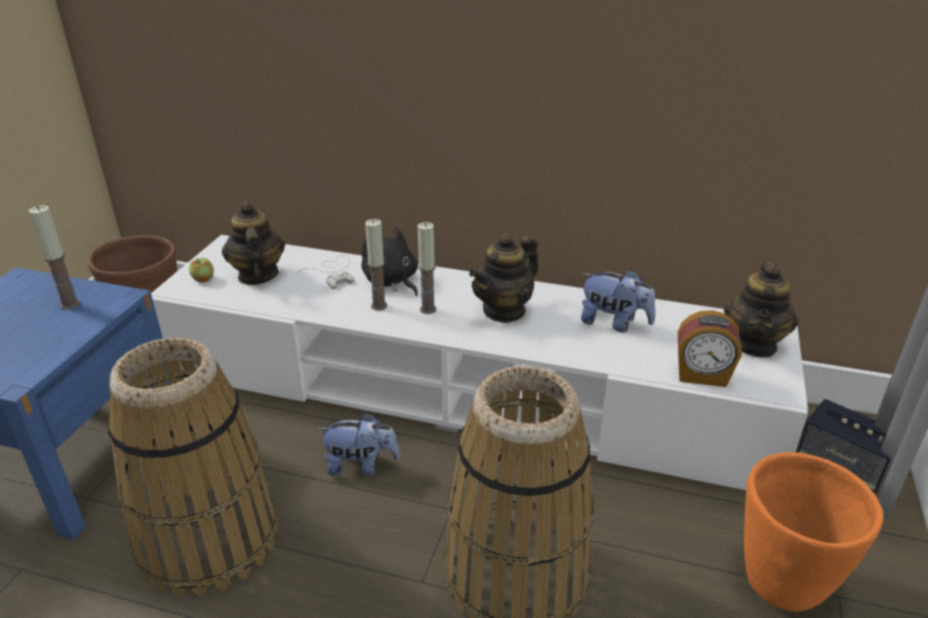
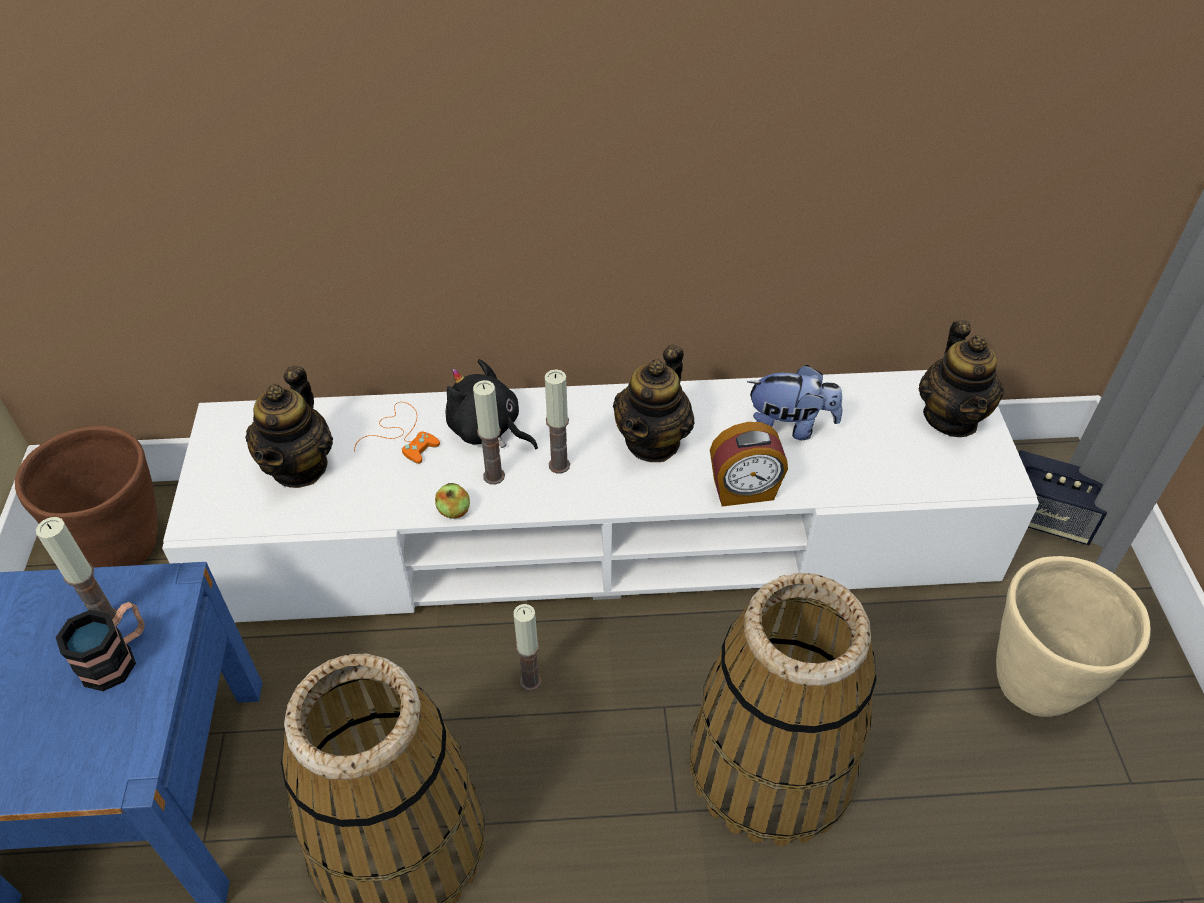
camera: 20 degrees left, 15 degrees up
apple [189,258,214,282] -> apple moved to [435,483,470,519]
teapot [222,202,285,285] -> teapot turned 135 degrees counterclockwise [245,366,333,488]
white game controller [296,255,354,289] -> orange game controller [354,402,440,464]
plush toy [318,412,400,476] -> candle [514,604,542,691]
alarm clock [678,310,741,387] -> alarm clock moved to [710,422,788,506]
orange planter [744,452,883,612] -> beige planter [996,556,1151,717]
none -> mug [56,602,145,691]

